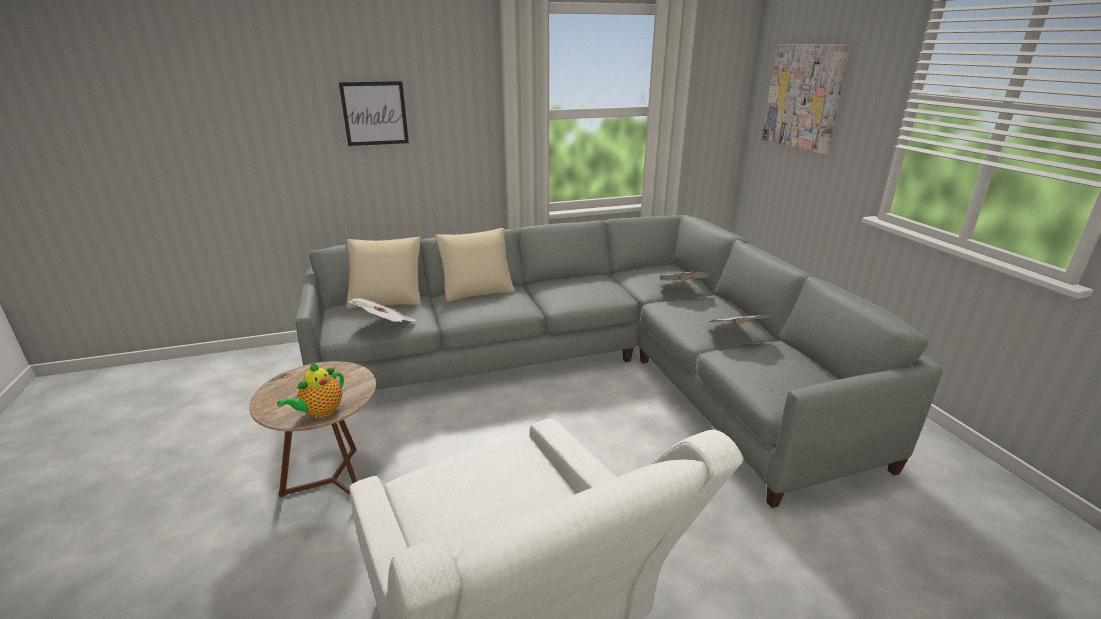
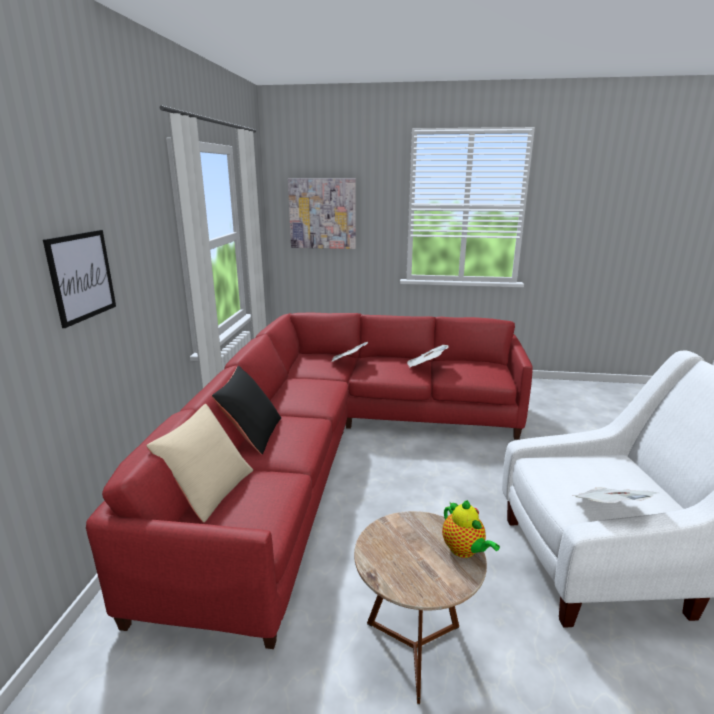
camera: 65 degrees left, 5 degrees down
grey sofa [295,215,943,508] -> red sofa [86,312,533,649]
newspaper [348,298,416,322] -> newspaper moved to [572,487,658,503]
beige pillow [435,228,515,302] -> black pillow [212,366,281,454]

